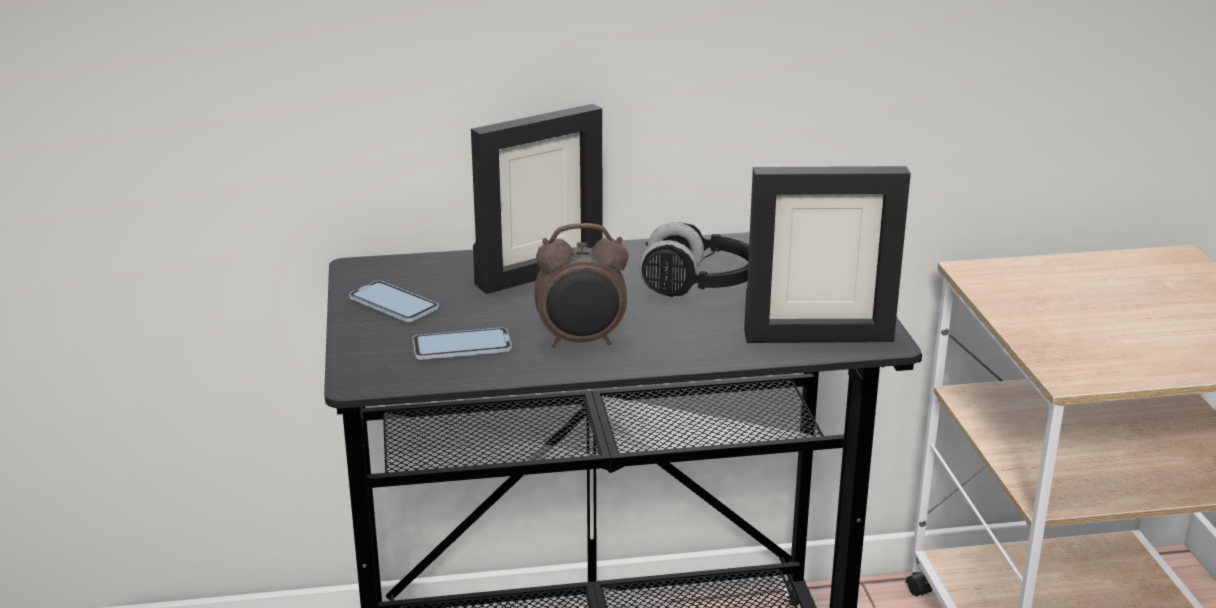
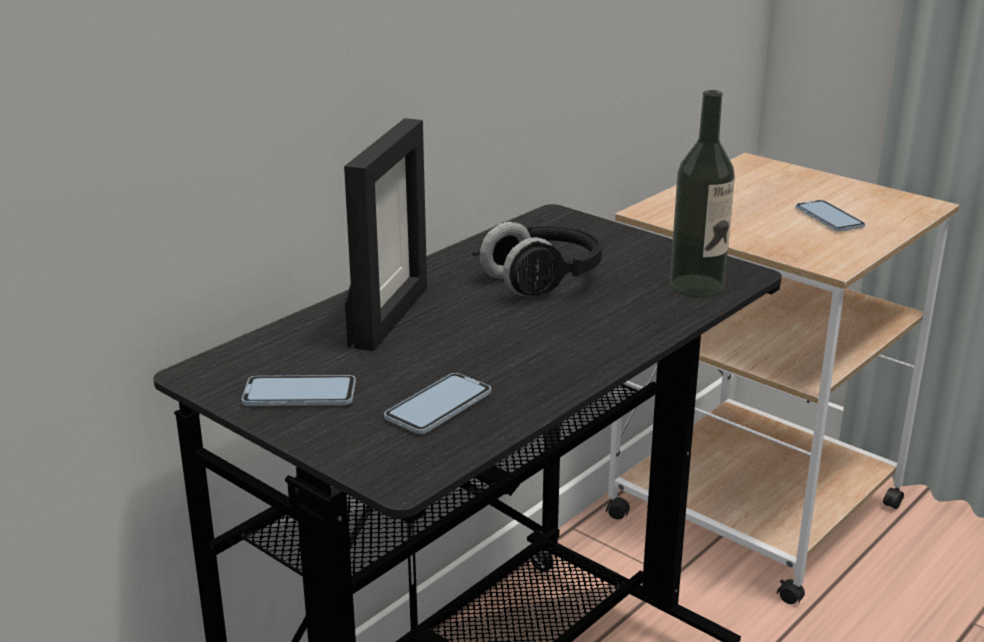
camera: 40 degrees left, 0 degrees up
alarm clock [534,223,628,347] -> none
picture frame [744,166,911,343] -> bottle [670,90,735,297]
none -> phone [796,200,865,231]

